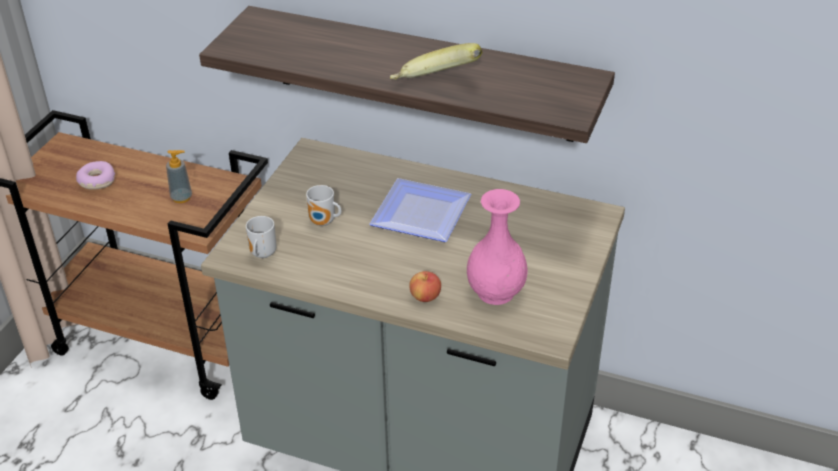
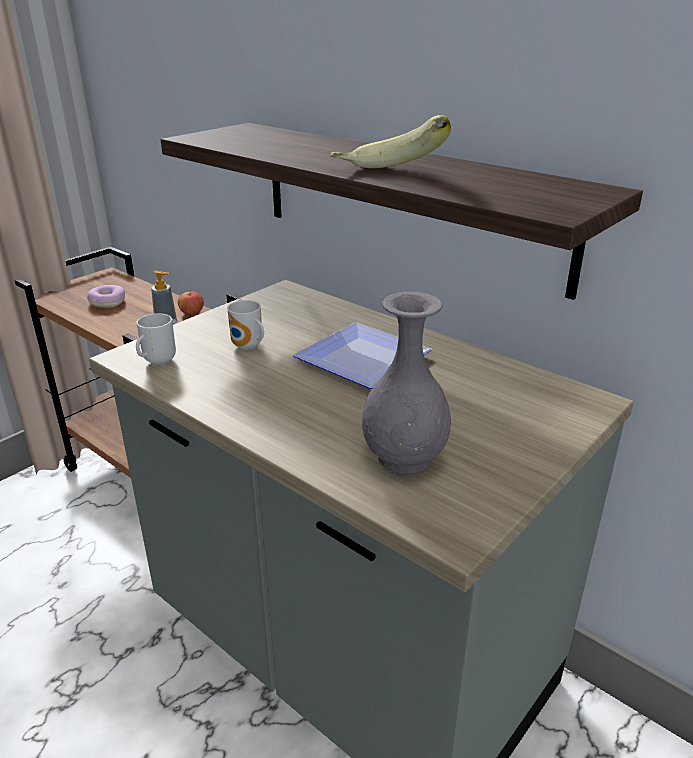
camera: 20 degrees right, 10 degrees down
apple [409,271,441,302] -> apple moved to [178,290,204,315]
pink vase [467,189,528,305] -> grey vase [362,292,451,474]

